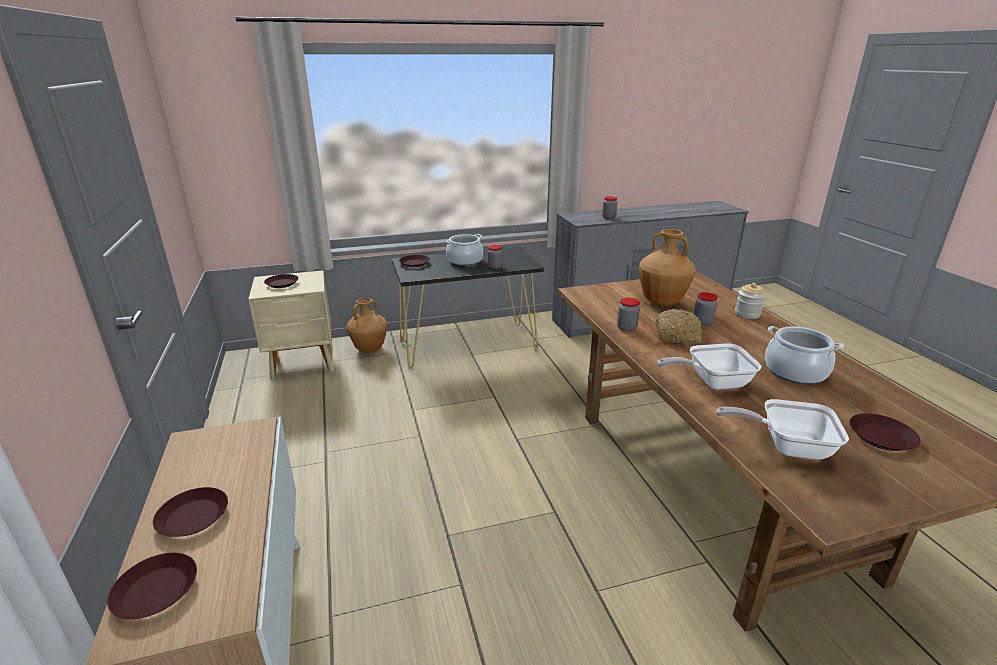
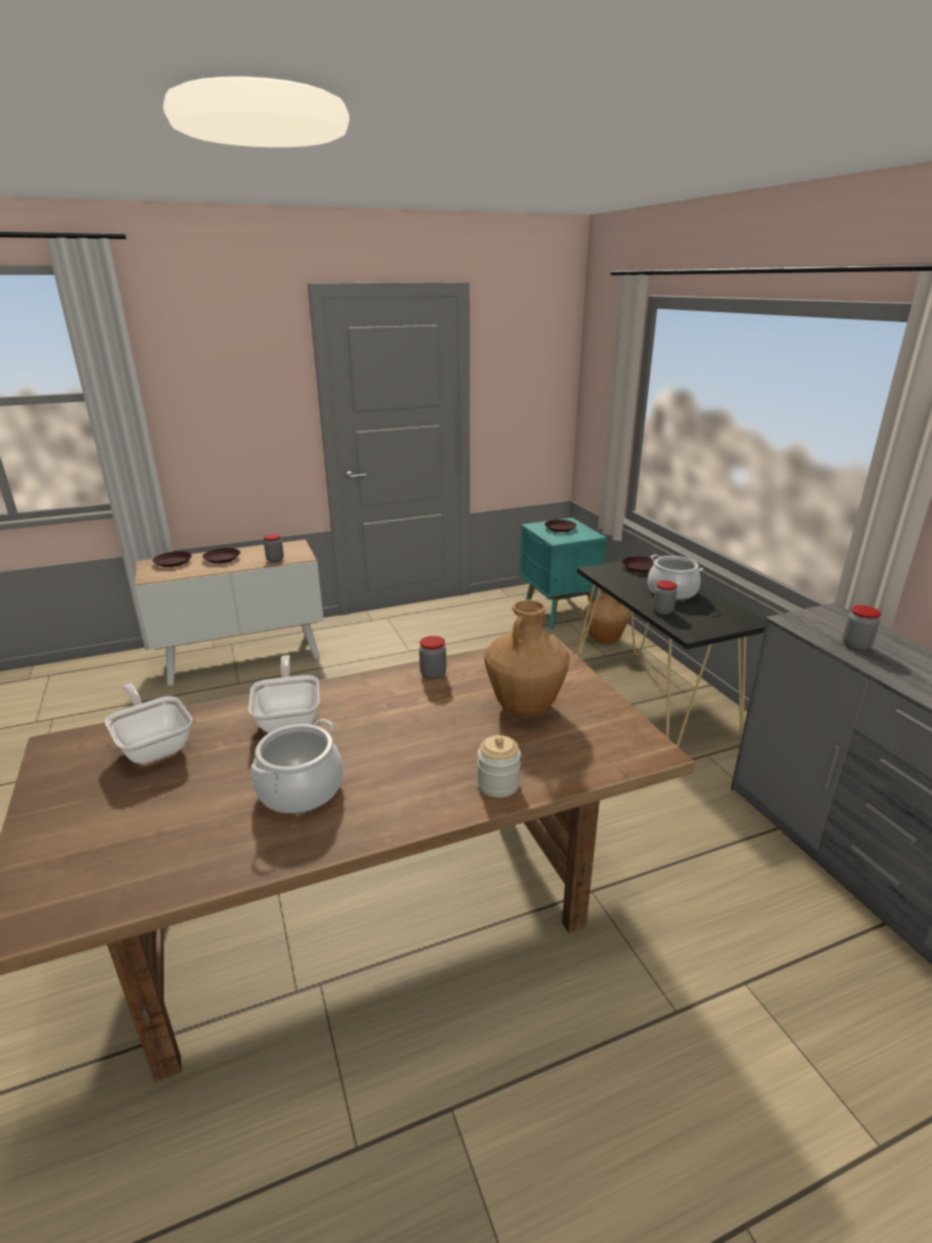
camera: 85 degrees right, 0 degrees up
beige nightstand [248,270,334,380] -> turquoise nightstand [520,518,607,629]
bread [655,309,702,344] -> none
jar [694,292,718,326] -> jar moved to [264,534,284,562]
frying pan [716,399,849,460] -> frying pan turned 45 degrees counterclockwise [105,683,192,764]
brown plate [849,413,920,451] -> none

